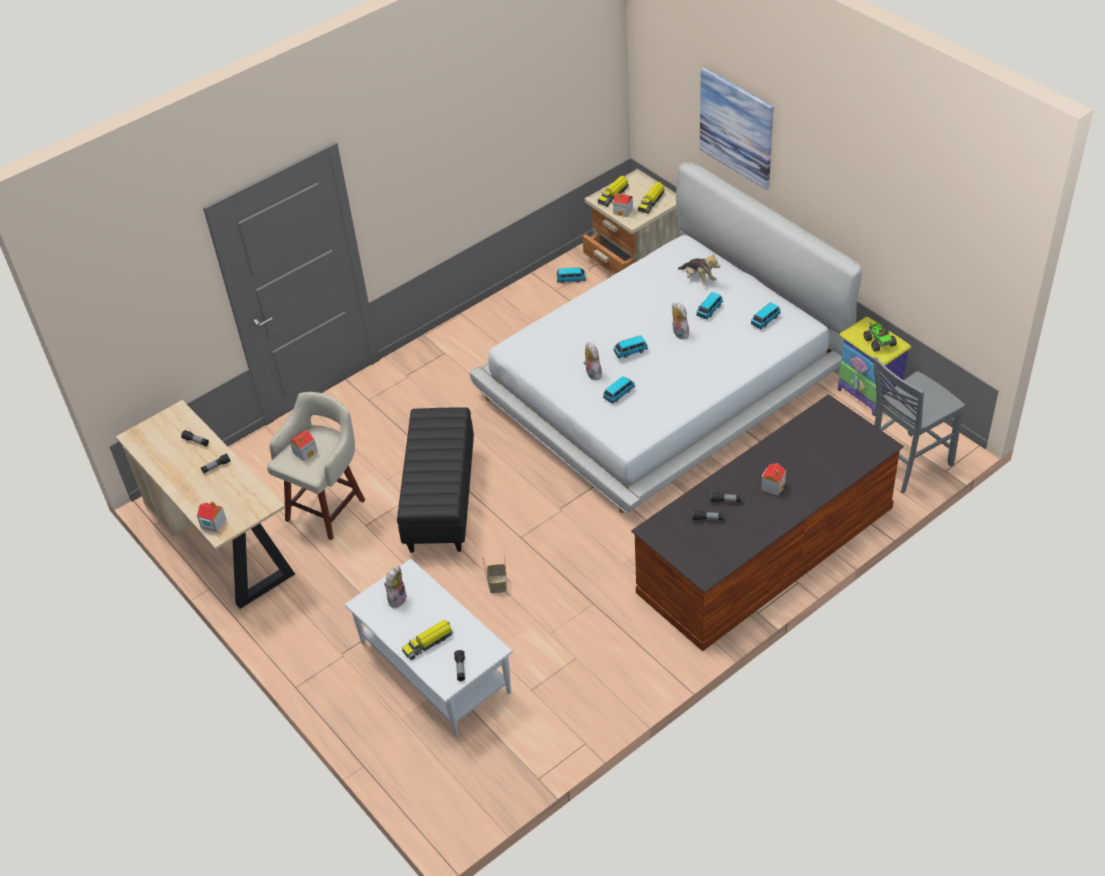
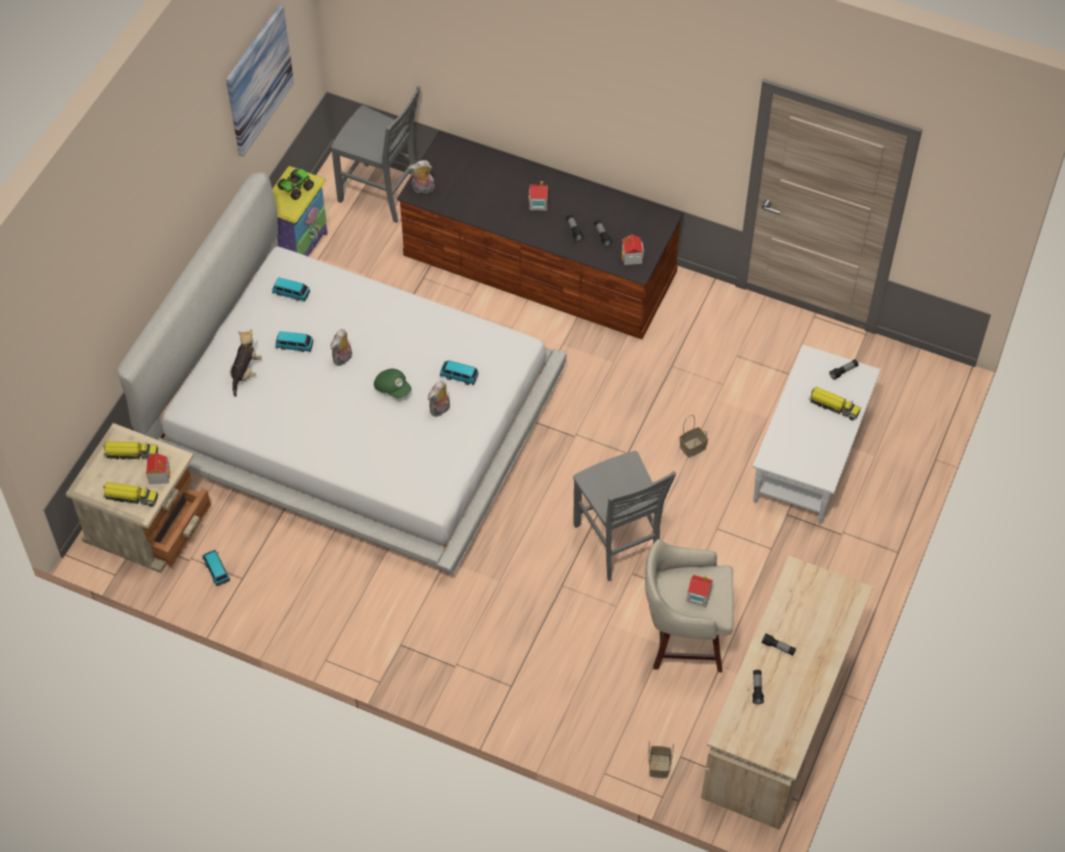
camera: 120 degrees left, 10 degrees up
toy house [197,501,226,533] -> toy house moved to [622,235,644,265]
plush toy [384,565,407,608] -> plush toy moved to [408,160,435,193]
black ottoman [397,407,474,553] -> grey chair [573,451,676,581]
toy car [613,335,648,358] -> green cap [374,369,411,399]
picture [700,68,773,190] -> picture moved to [226,5,294,157]
none -> basket [648,741,674,778]

